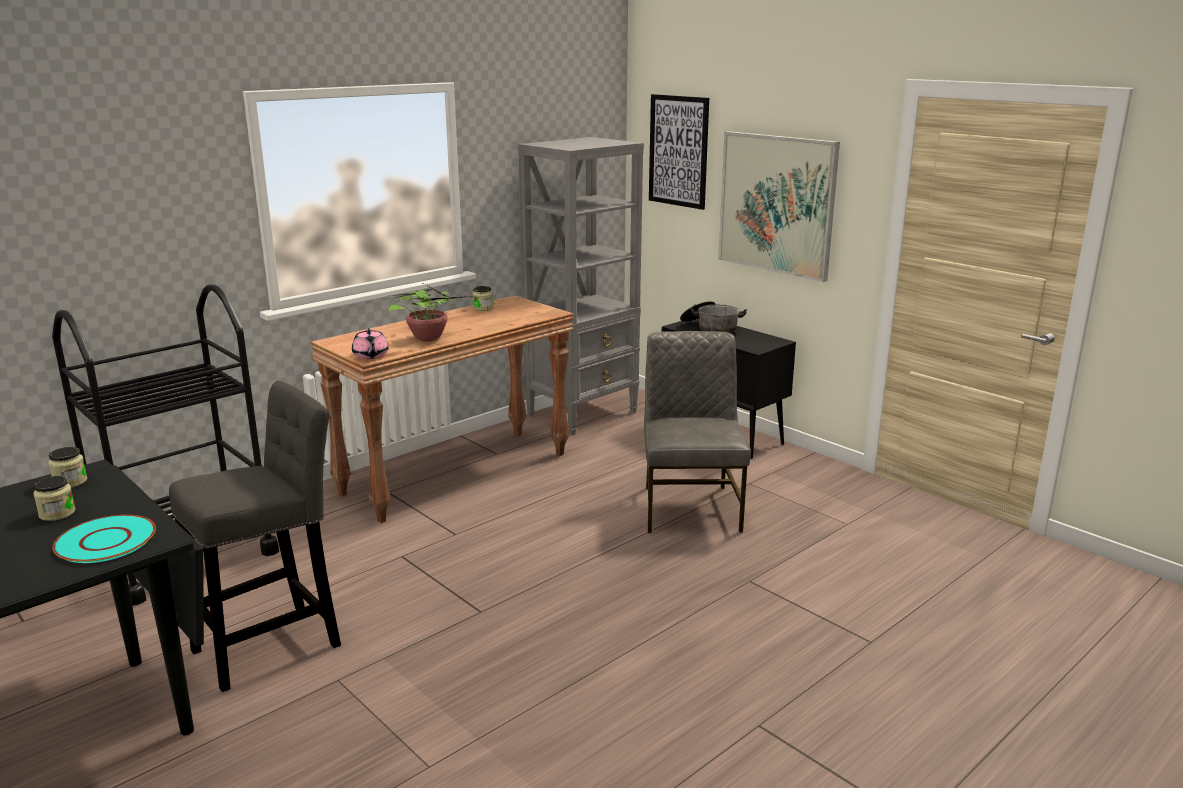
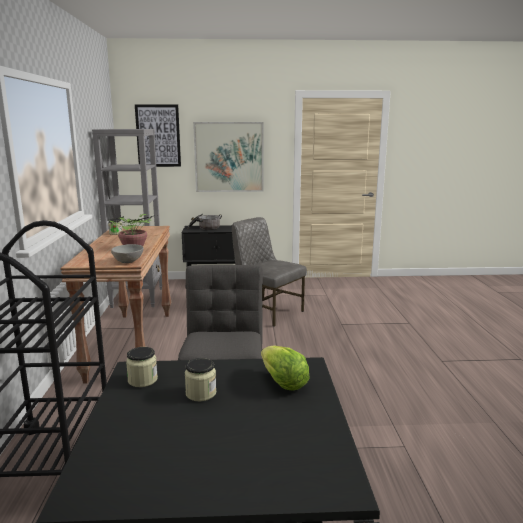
camera: 50 degrees left, 5 degrees down
turquoise plate [52,515,156,563] -> lettuce [261,345,310,390]
pink teapot [352,328,389,359] -> grey bowl [111,244,144,263]

